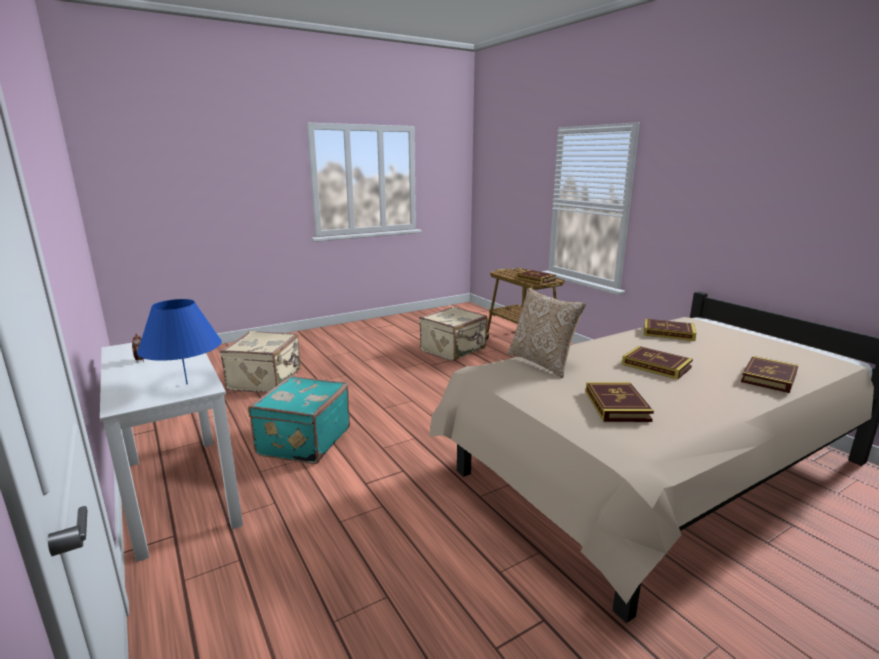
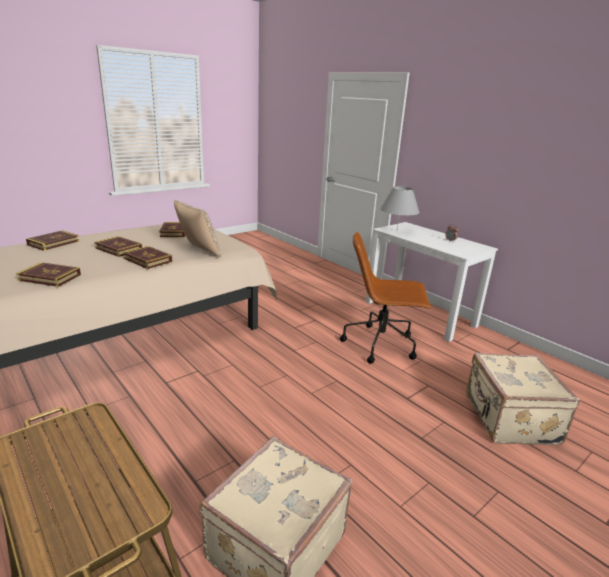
camera: 170 degrees right, 5 degrees up
blue table lamp [137,299,222,385] -> grey table lamp [380,186,420,229]
turquoise suitcase [248,376,350,464] -> brown office chair [340,231,431,364]
book [516,270,556,284] -> book moved to [123,246,173,269]

